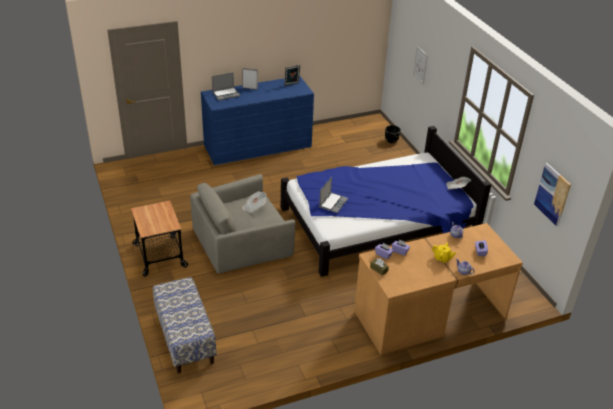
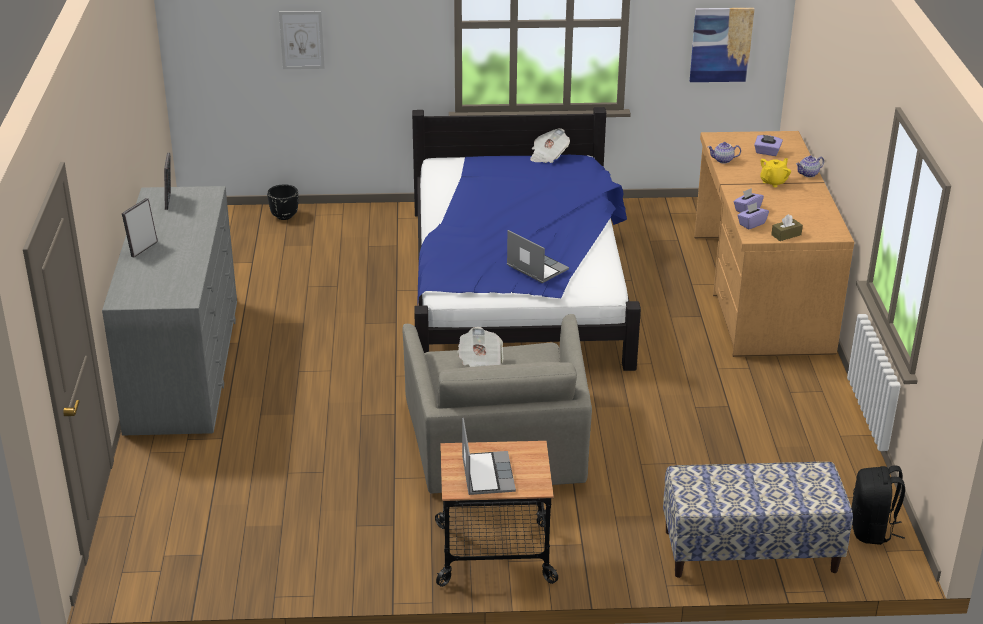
camera: 70 degrees left, 5 degrees down
blue dresser [201,76,314,165] -> grey dresser [102,186,237,436]
laptop [212,72,240,100] -> laptop moved to [462,418,516,495]
none -> black backpack [851,465,905,545]

